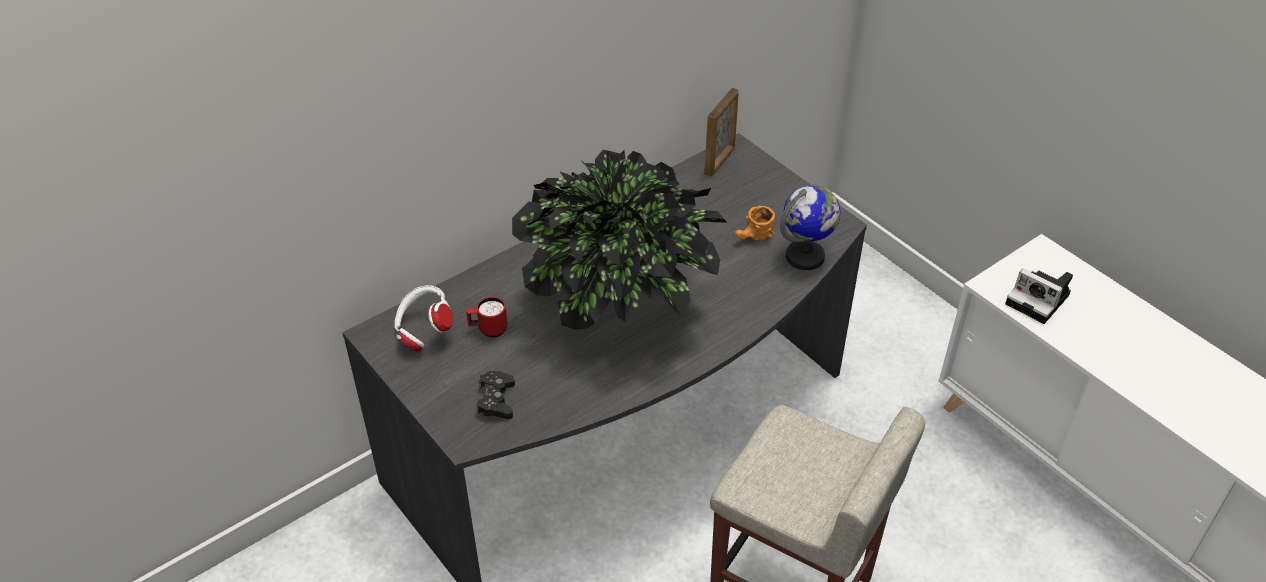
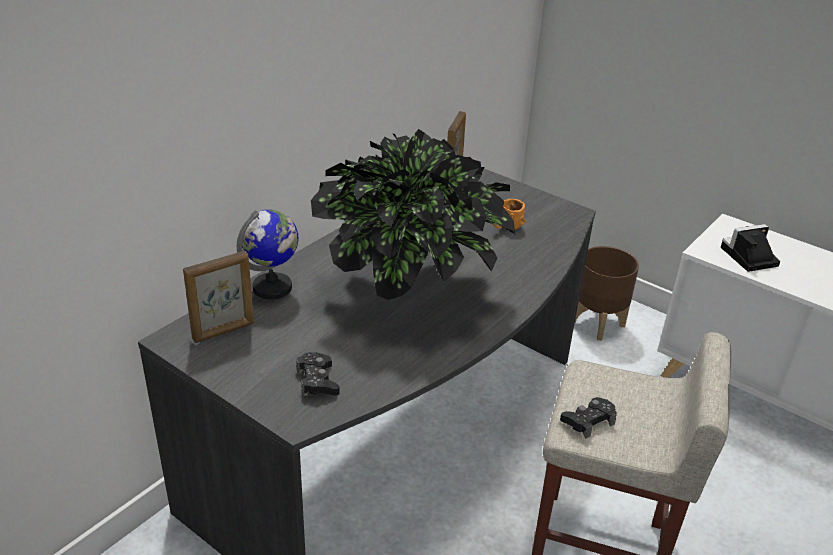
camera: 15 degrees left, 10 degrees down
white headphones [395,285,453,352] -> picture frame [183,251,254,343]
red mug [466,297,507,338] -> none
globe [780,185,840,270] -> globe moved to [237,209,298,299]
camera [1005,269,1073,324] -> camera turned 135 degrees clockwise [721,224,780,272]
none -> black game controller [560,397,617,439]
none -> brown planter [575,246,639,341]

